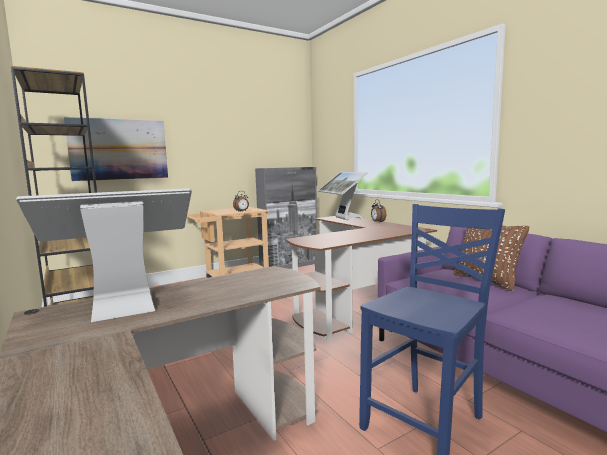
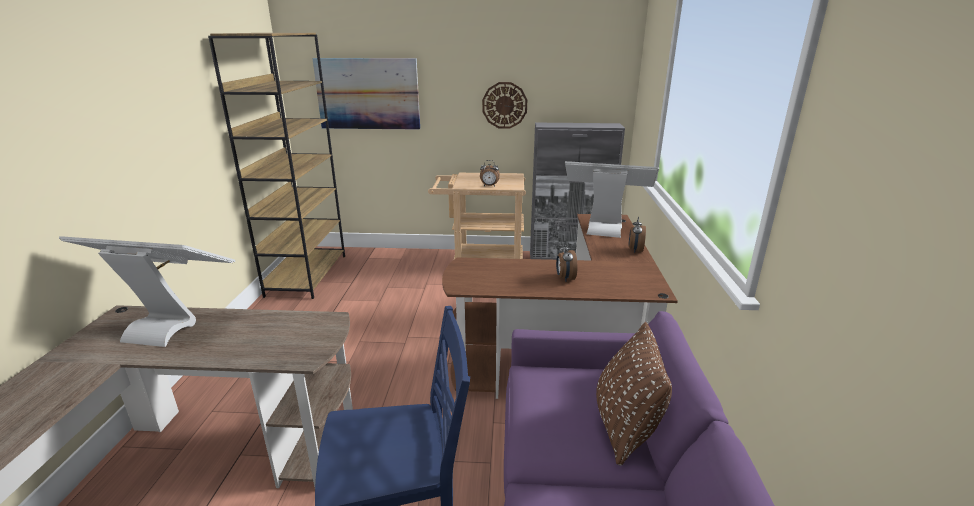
camera: 35 degrees right, 15 degrees up
monitor [318,172,367,220] -> monitor turned 90 degrees clockwise [565,161,659,238]
none -> wall clock [482,82,527,129]
none -> alarm clock [556,241,578,281]

